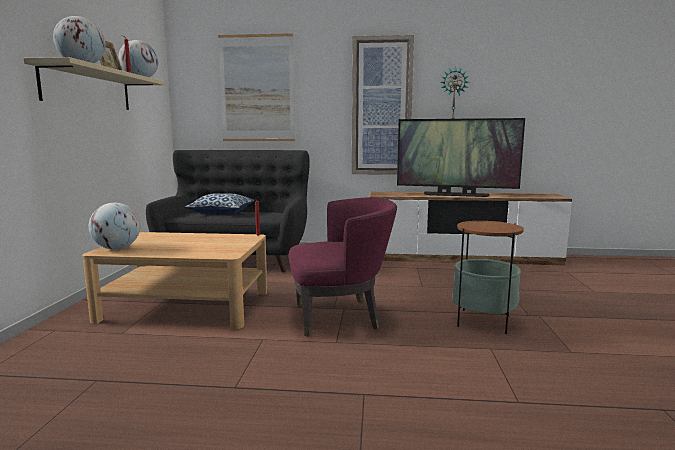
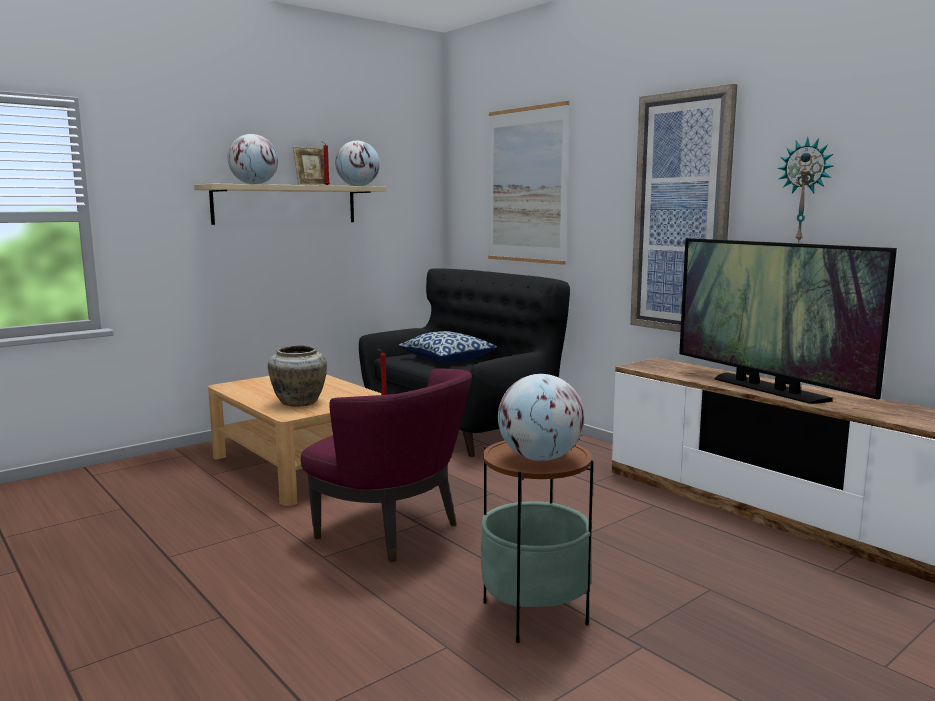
camera: 45 degrees right, 0 degrees up
globe [89,203,140,249] -> globe moved to [498,374,585,461]
none -> beige vase [268,345,327,407]

